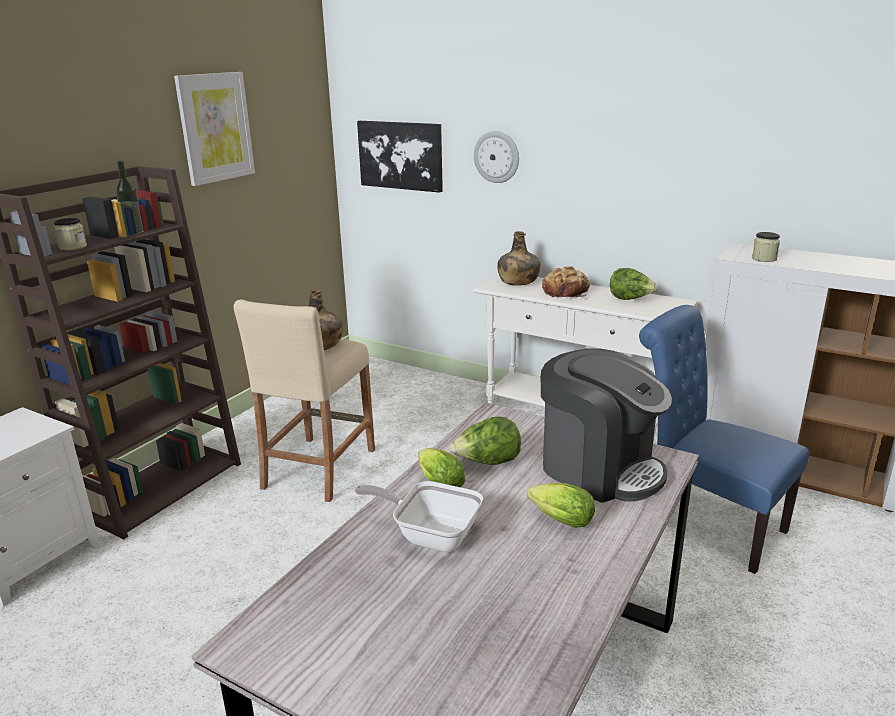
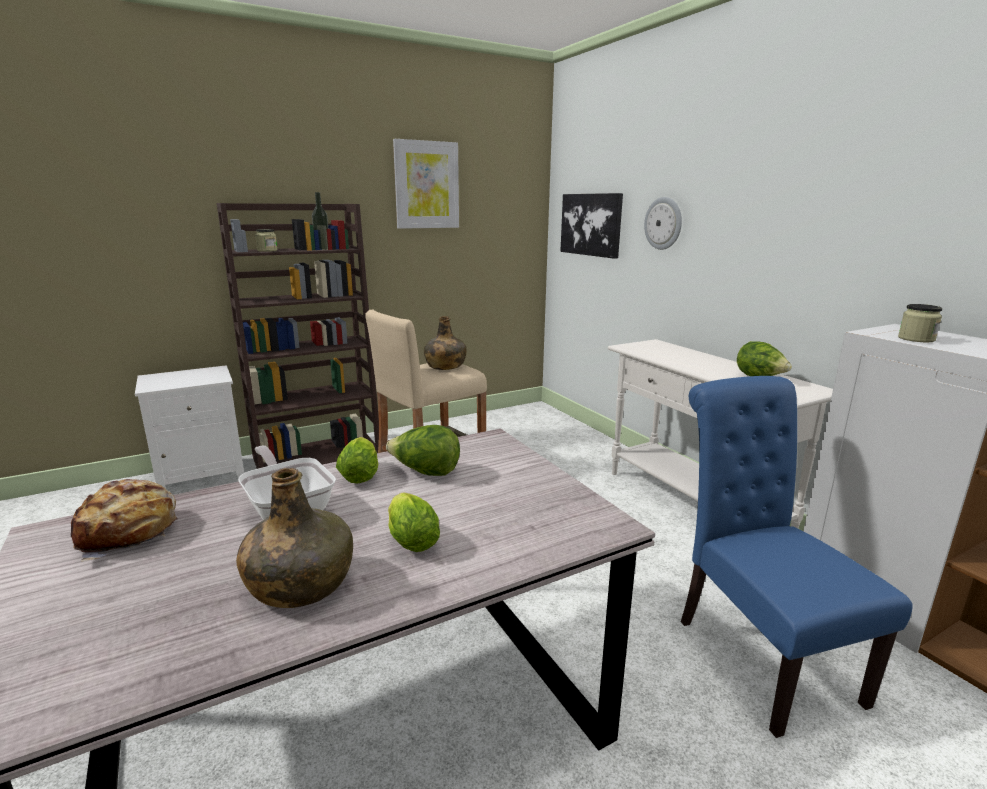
camera: 30 degrees right, 5 degrees down
green bottle [497,231,540,286] -> green bottle moved to [236,468,353,608]
coffee machine [541,348,672,503] -> none
bread [542,266,590,297] -> bread moved to [71,479,177,561]

